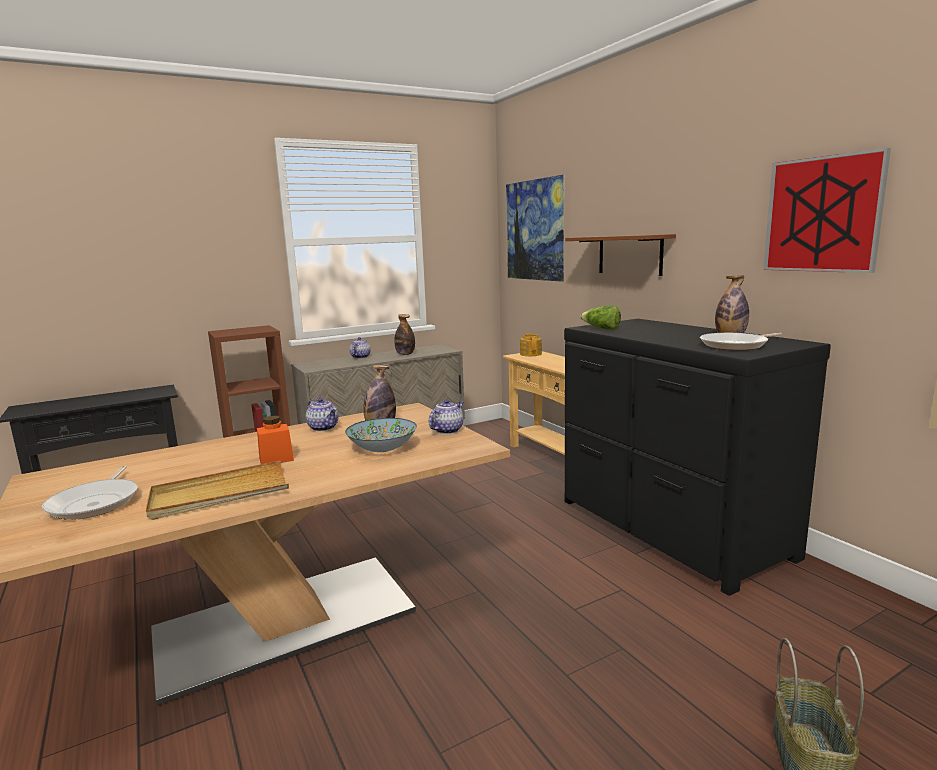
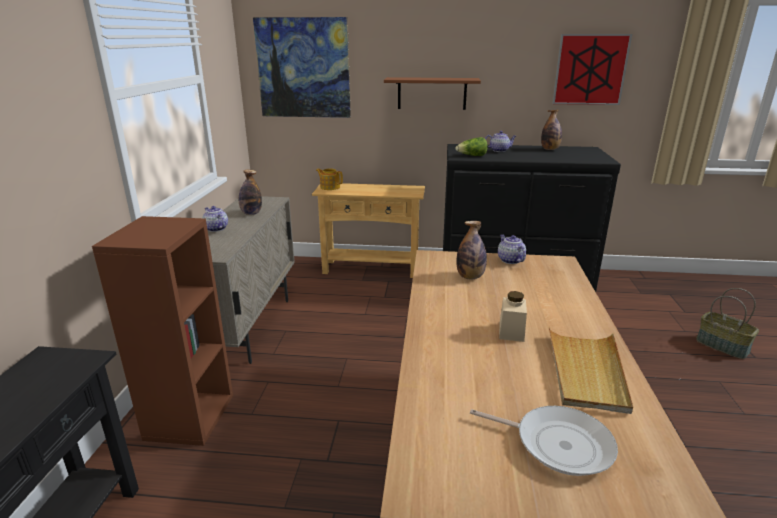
camera: 55 degrees left, 10 degrees up
orange jar [257,416,294,464] -> beige jar [499,291,527,342]
teapot [306,398,339,431] -> teapot moved to [485,131,516,152]
bowl [345,418,417,452] -> none
frying pan [700,333,782,350] -> none

